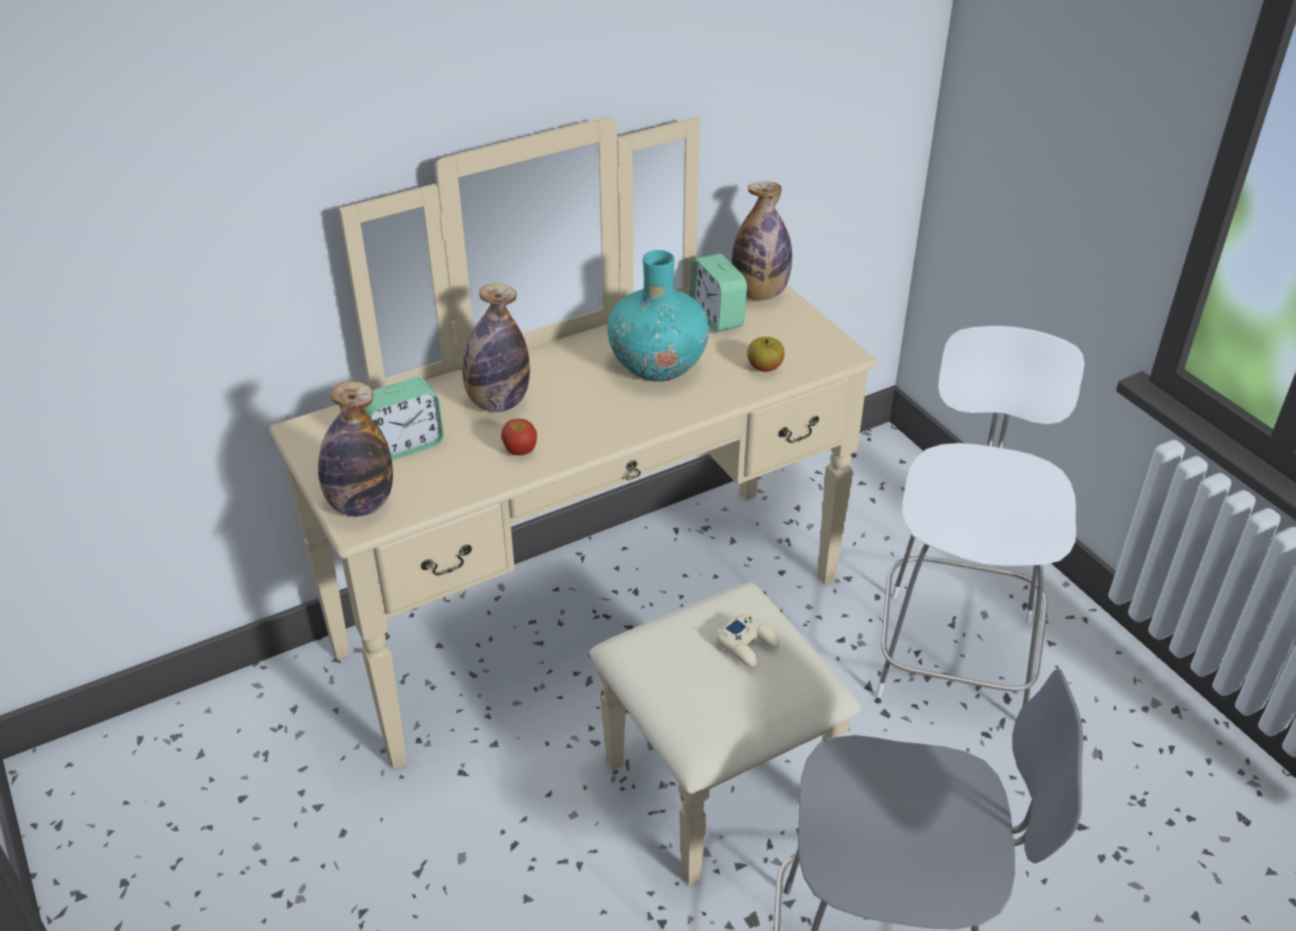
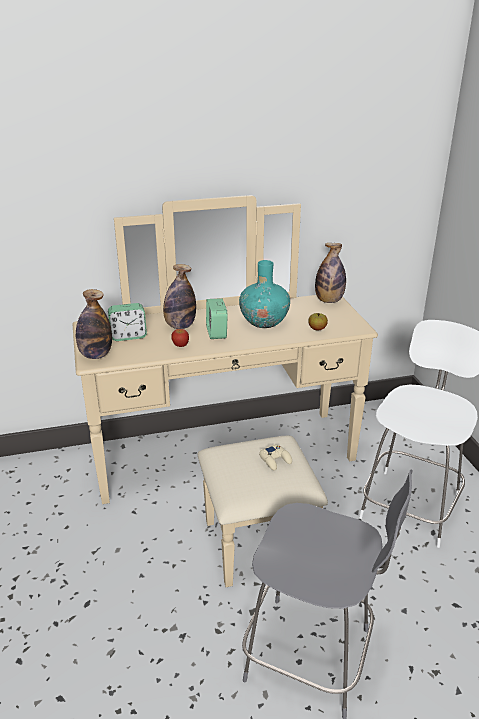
camera: 15 degrees right, 10 degrees down
alarm clock [690,253,747,333] -> alarm clock moved to [206,299,228,339]

